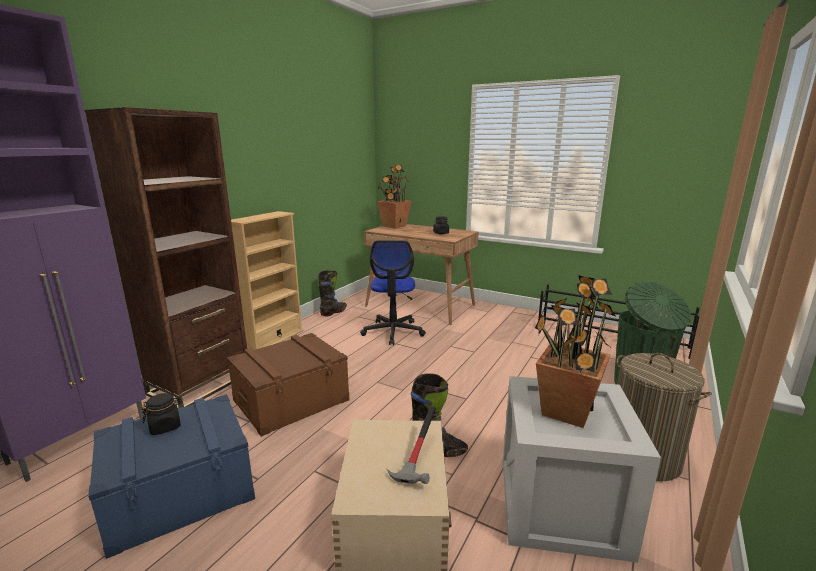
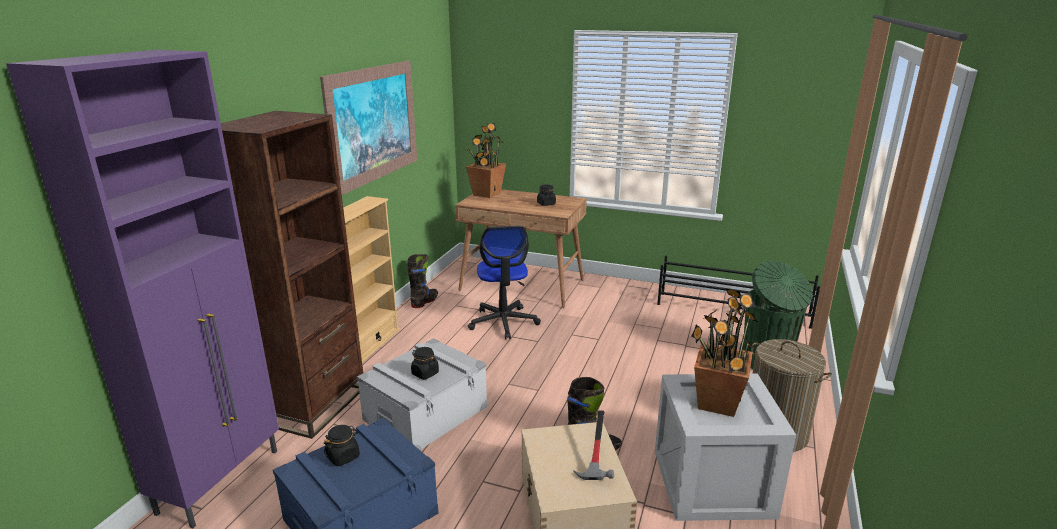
camera: 10 degrees left, 5 degrees up
brown storage box [227,333,349,437] -> grey storage box [357,338,487,450]
none -> picture [320,61,417,195]
none -> black jar [411,347,439,380]

